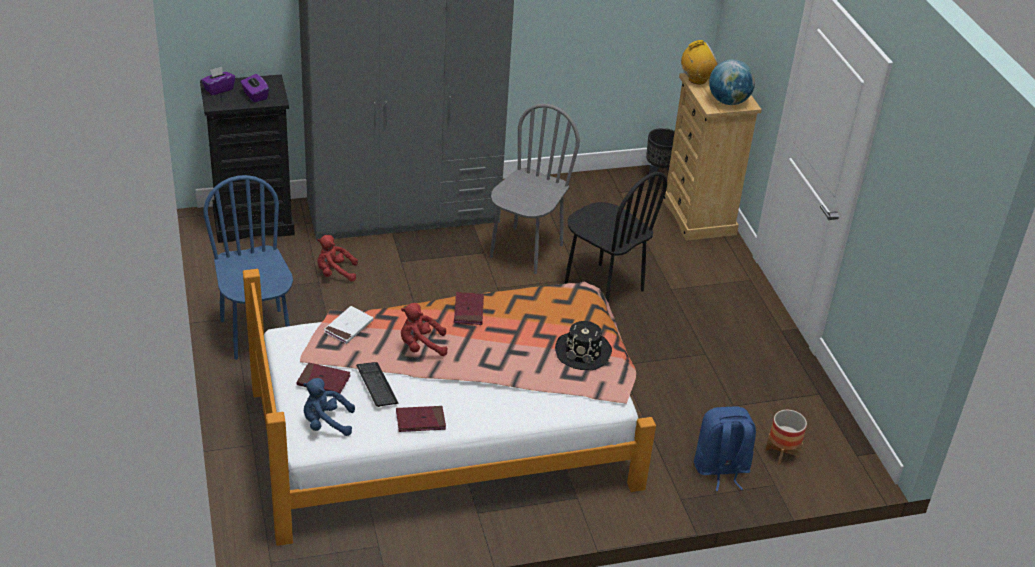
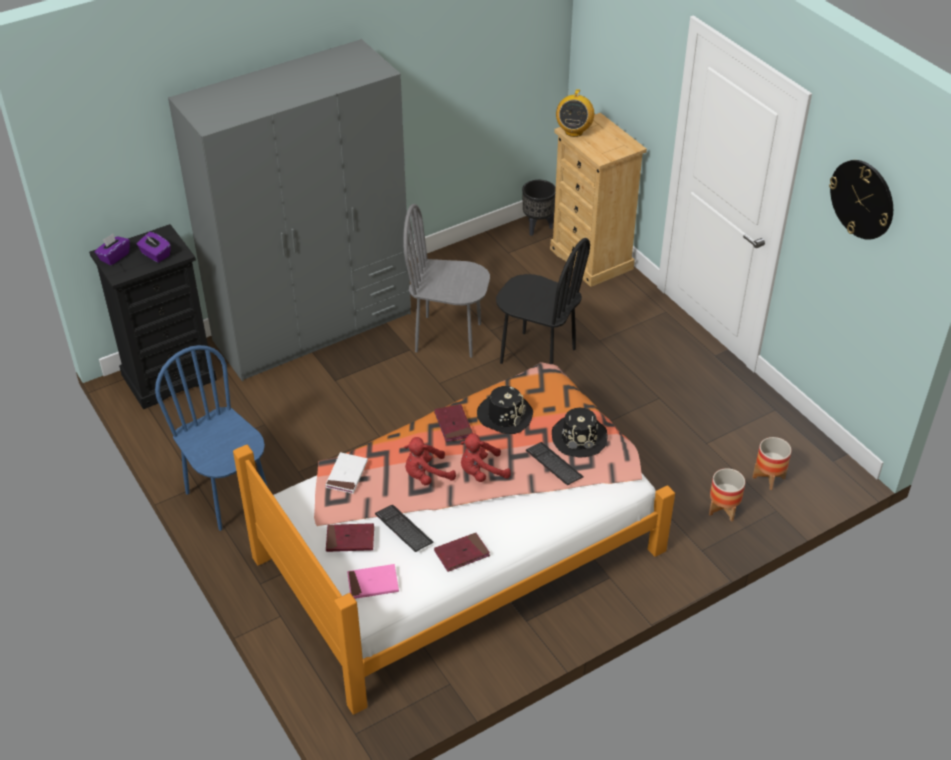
camera: 15 degrees left, 5 degrees up
blue plush toy [303,378,355,436] -> pink book [347,564,399,599]
red plush toy [317,235,358,281] -> red plush toy moved to [461,433,511,482]
grey chair [490,104,580,274] -> grey chair turned 90 degrees counterclockwise [403,204,490,358]
radio [681,40,718,84] -> radio turned 135 degrees clockwise [556,89,594,137]
blue backpack [694,407,756,491] -> planter [709,468,745,522]
globe [709,59,755,105] -> none
none -> black hat [477,386,533,434]
none -> keyboard [526,442,584,485]
none -> wall clock [829,160,893,240]

